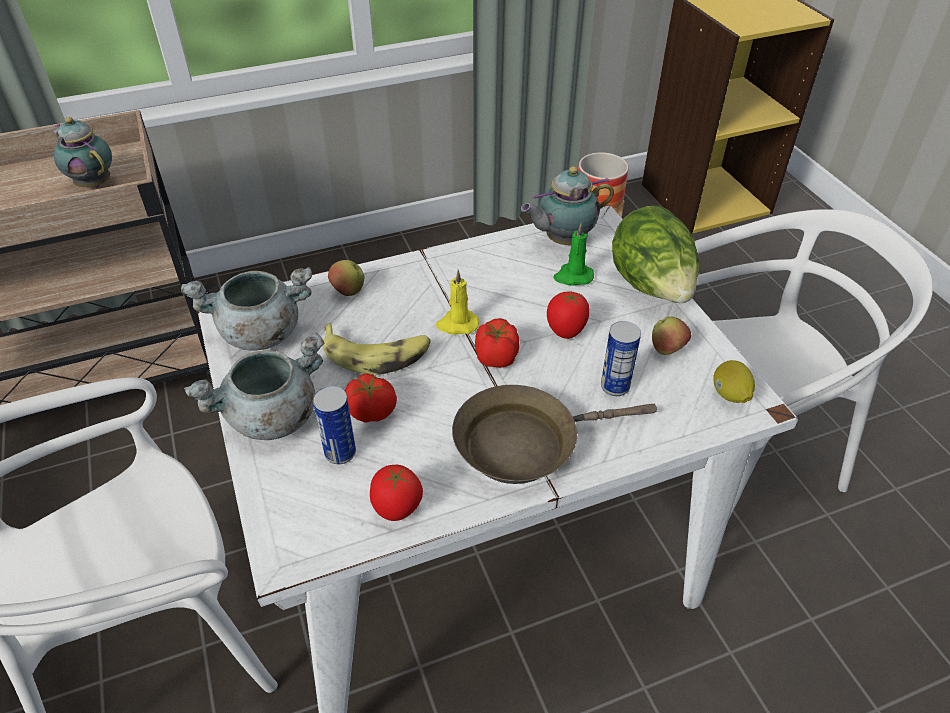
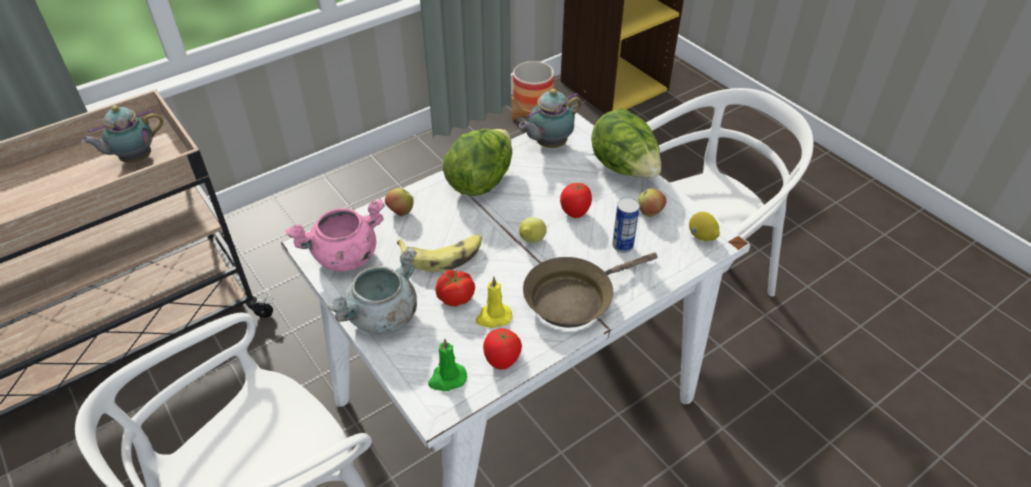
camera: 15 degrees left, 0 degrees up
teapot [52,117,112,187] -> teapot turned 60 degrees counterclockwise [81,105,163,163]
grey cooking pot [181,266,312,351] -> pink cooking pot [285,199,385,271]
can [313,386,356,464] -> none
yellow candle [436,270,479,335] -> yellow candle moved to [476,276,512,328]
tomato [475,318,519,368] -> lemon [519,217,547,243]
green candle [553,223,594,286] -> green candle moved to [428,338,467,391]
none -> lettuce [443,129,512,196]

